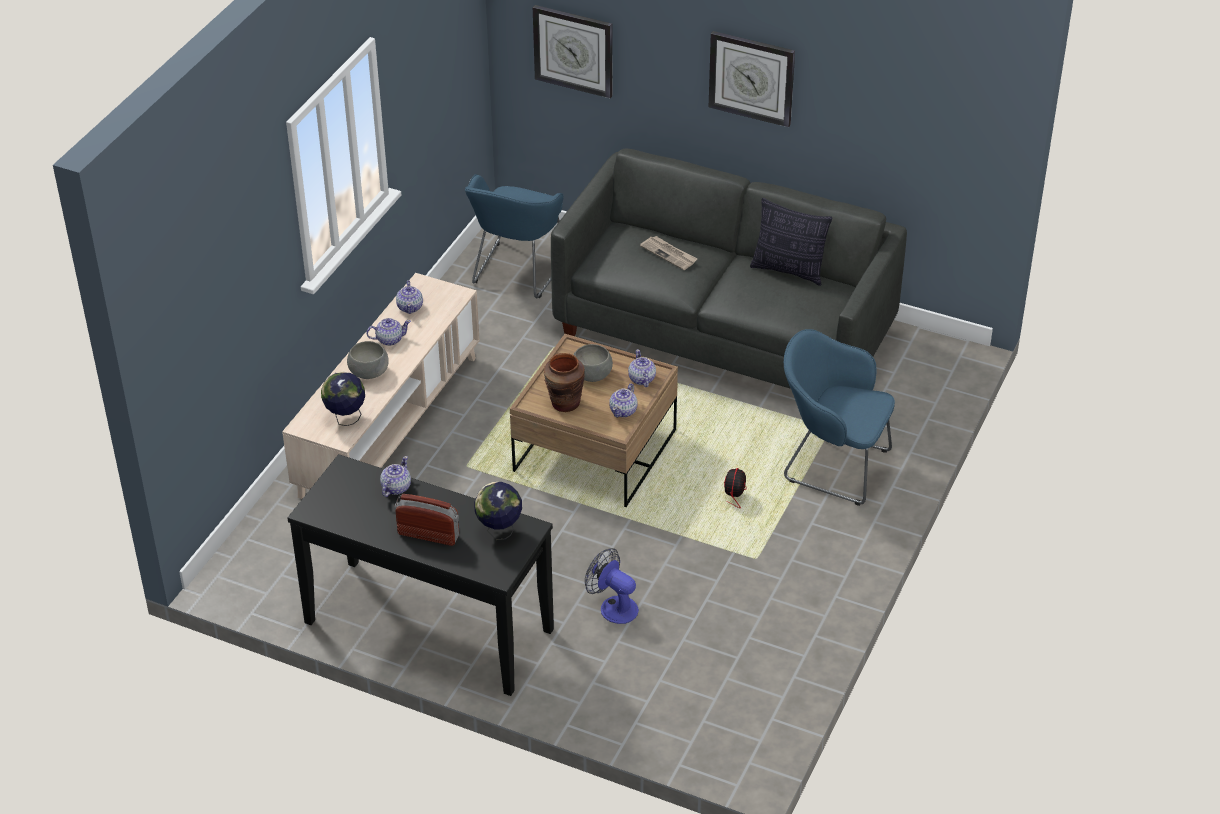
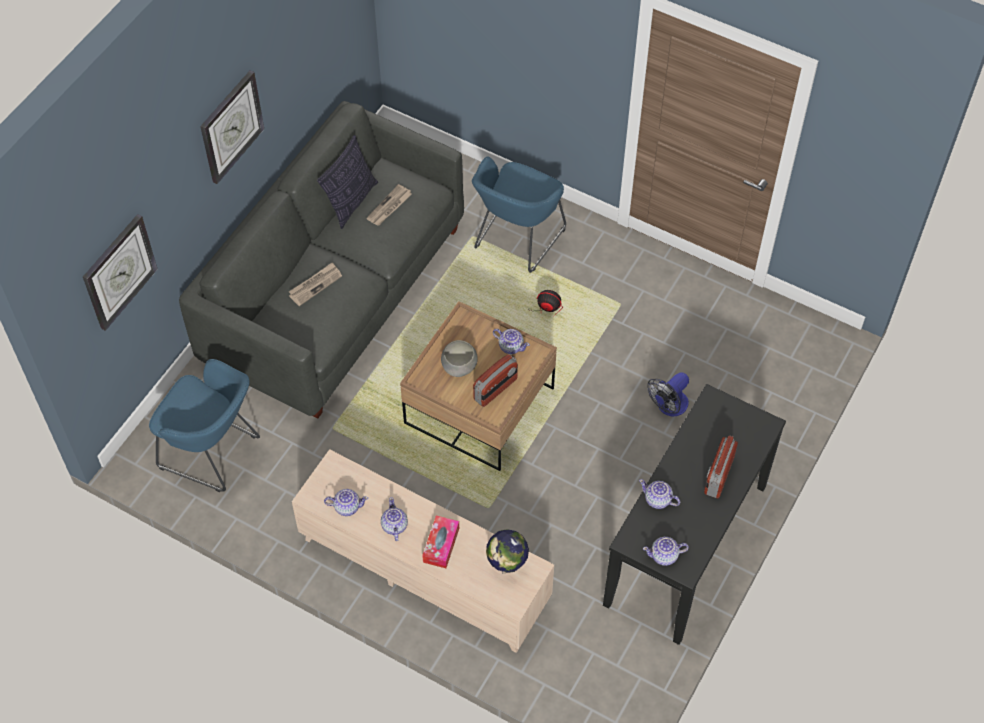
camera: 85 degrees left, 15 degrees up
grey bowl [347,341,389,379] -> tissue box [422,515,459,568]
globe [474,482,522,540] -> none
brown vase [544,353,585,412] -> radio [473,354,518,407]
teapot [628,349,656,387] -> teapot moved to [643,537,689,566]
none -> newspaper [366,184,412,226]

